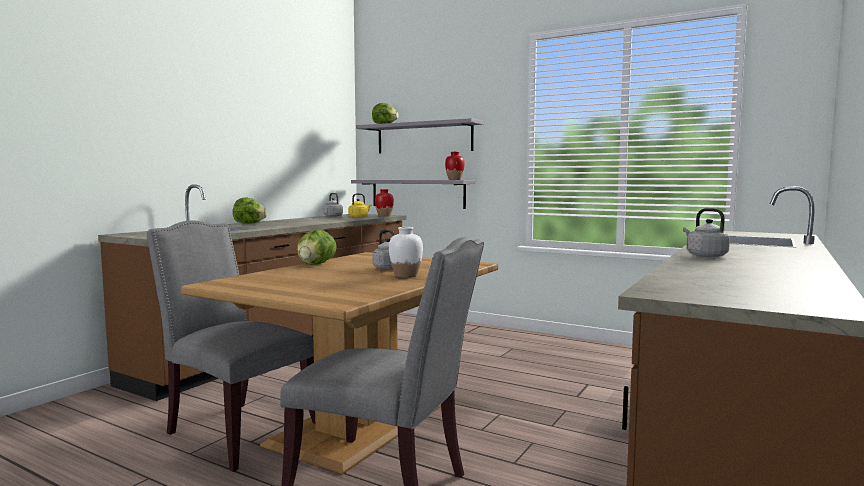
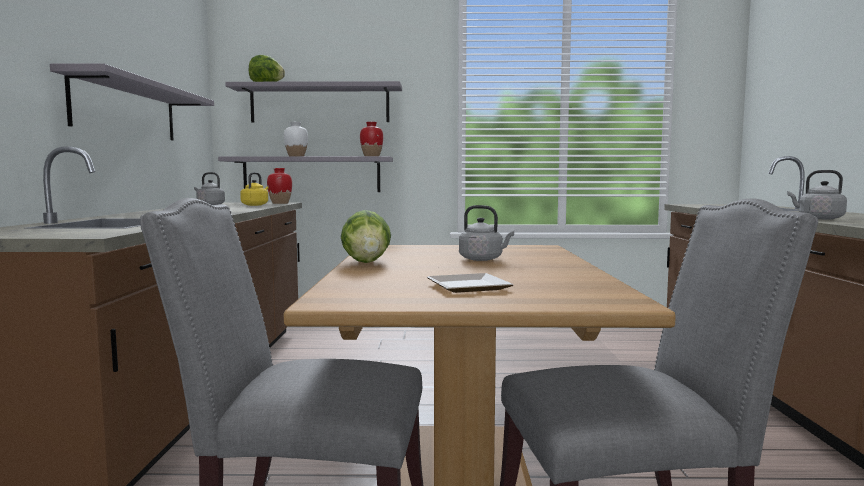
camera: 30 degrees left, 0 degrees up
lettuce [233,198,267,224] -> none
white vase [389,227,423,278] -> white vase moved to [284,122,308,156]
none -> grey shelf [50,63,214,140]
none -> plate [427,273,514,293]

